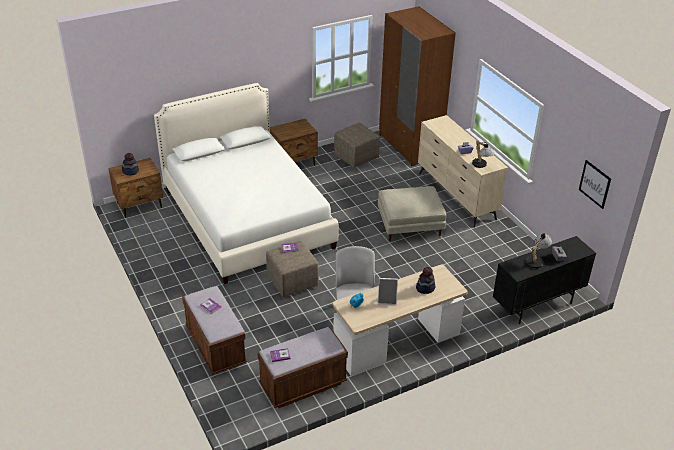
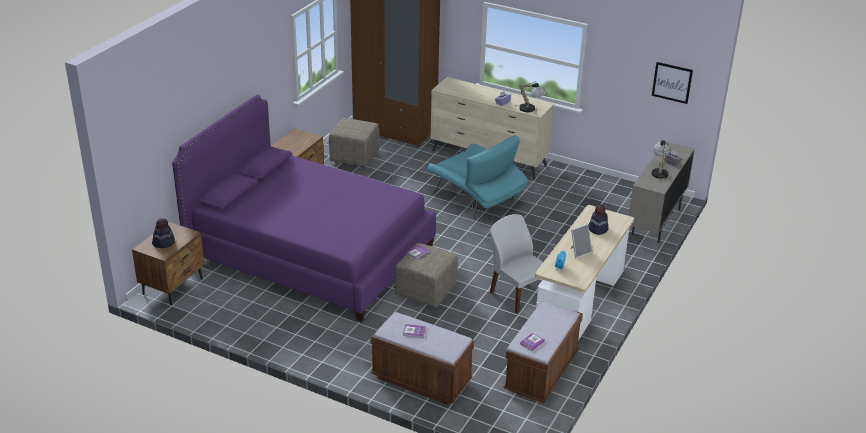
camera: 35 degrees left, 5 degrees down
white bed [154,83,339,284] -> purple bed [172,95,436,322]
beige ottoman [378,186,446,241] -> turquoise armchair [428,135,528,219]
black cabinet [493,236,596,324] -> beige cabinet [629,141,695,243]

